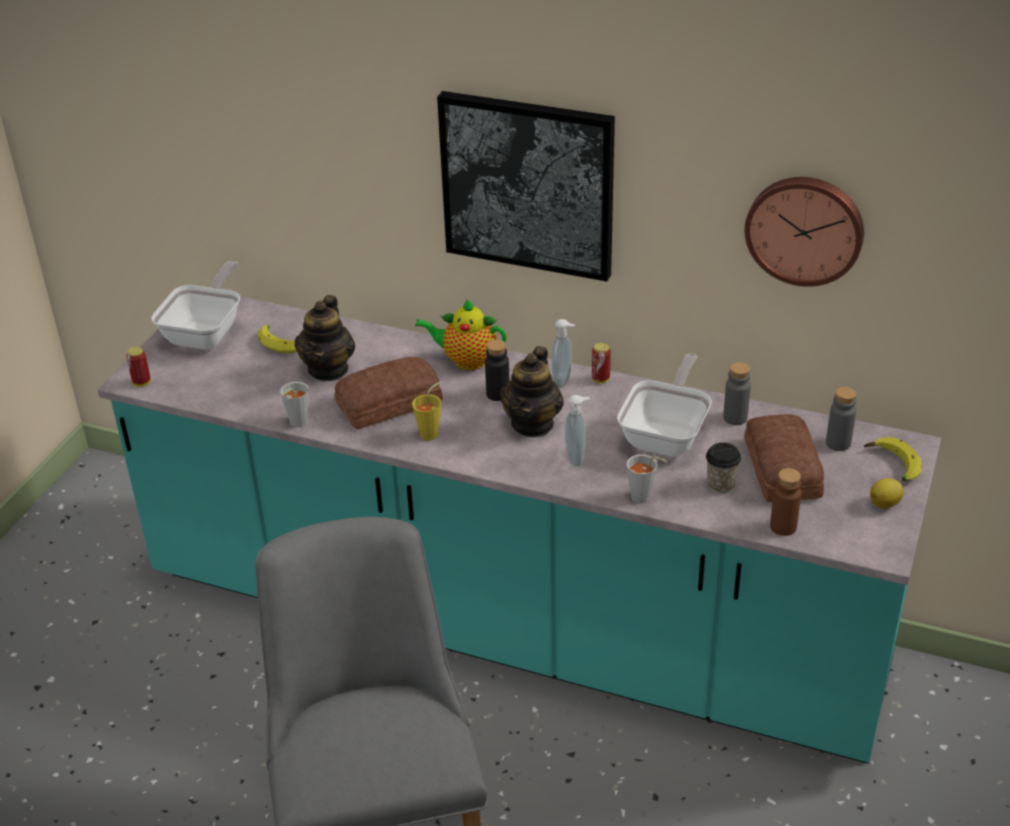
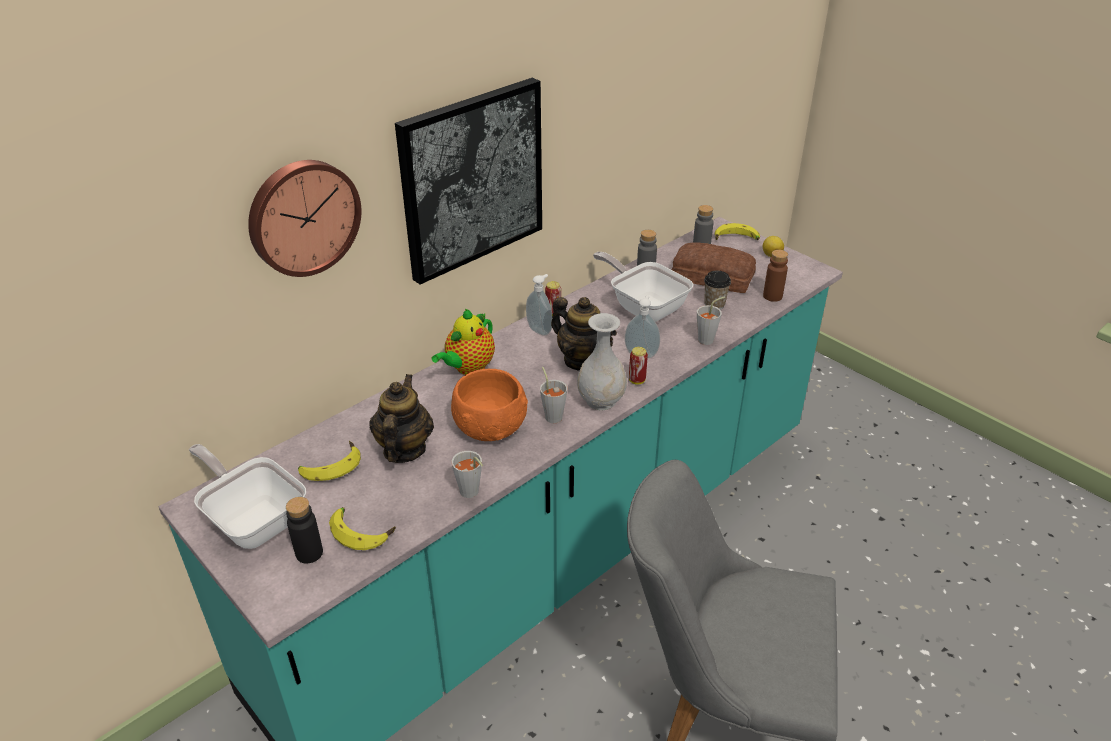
camera: 65 degrees left, 0 degrees up
can [126,347,151,386] -> can moved to [629,347,648,385]
teapot [295,295,355,381] -> teapot turned 120 degrees counterclockwise [369,374,434,463]
bread [334,357,442,429] -> orange bowl [451,369,528,441]
yellow cup [412,381,442,441] -> grey cup [540,367,568,423]
black bottle [485,340,509,401] -> black bottle moved to [286,497,323,564]
wall clock [745,177,864,287] -> wall clock moved to [248,160,361,277]
none -> banana [329,507,396,550]
none -> white vase [577,313,627,410]

